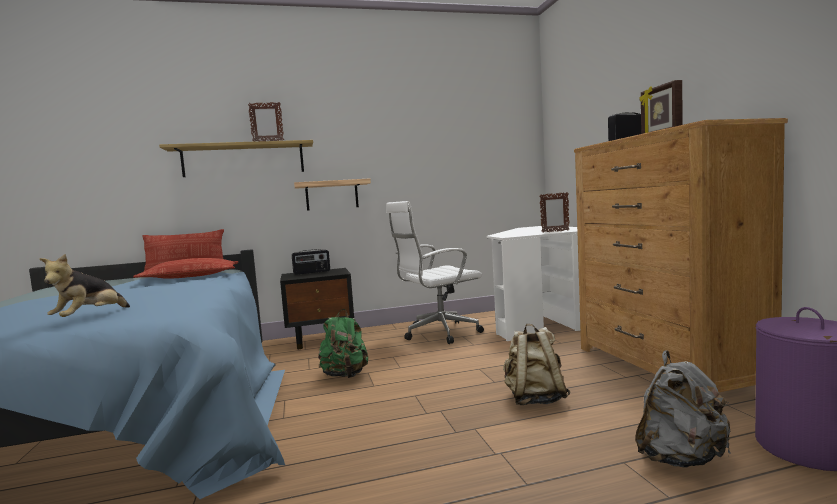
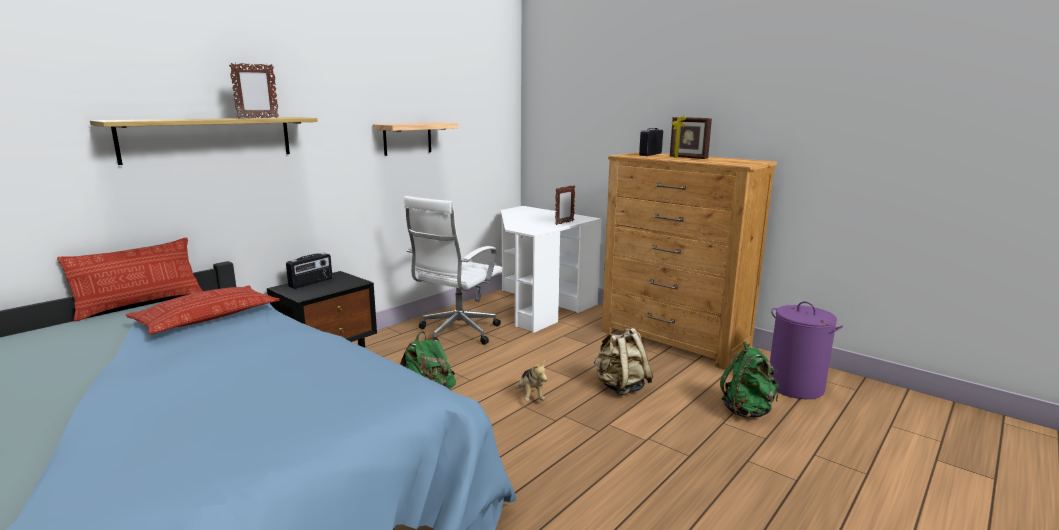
camera: 35 degrees left, 10 degrees up
plush toy [39,254,130,317] -> plush toy moved to [515,361,547,401]
shelf [294,178,371,211] -> shelf moved to [373,122,458,156]
grey backpack [635,350,731,468] -> green backpack [720,342,779,418]

